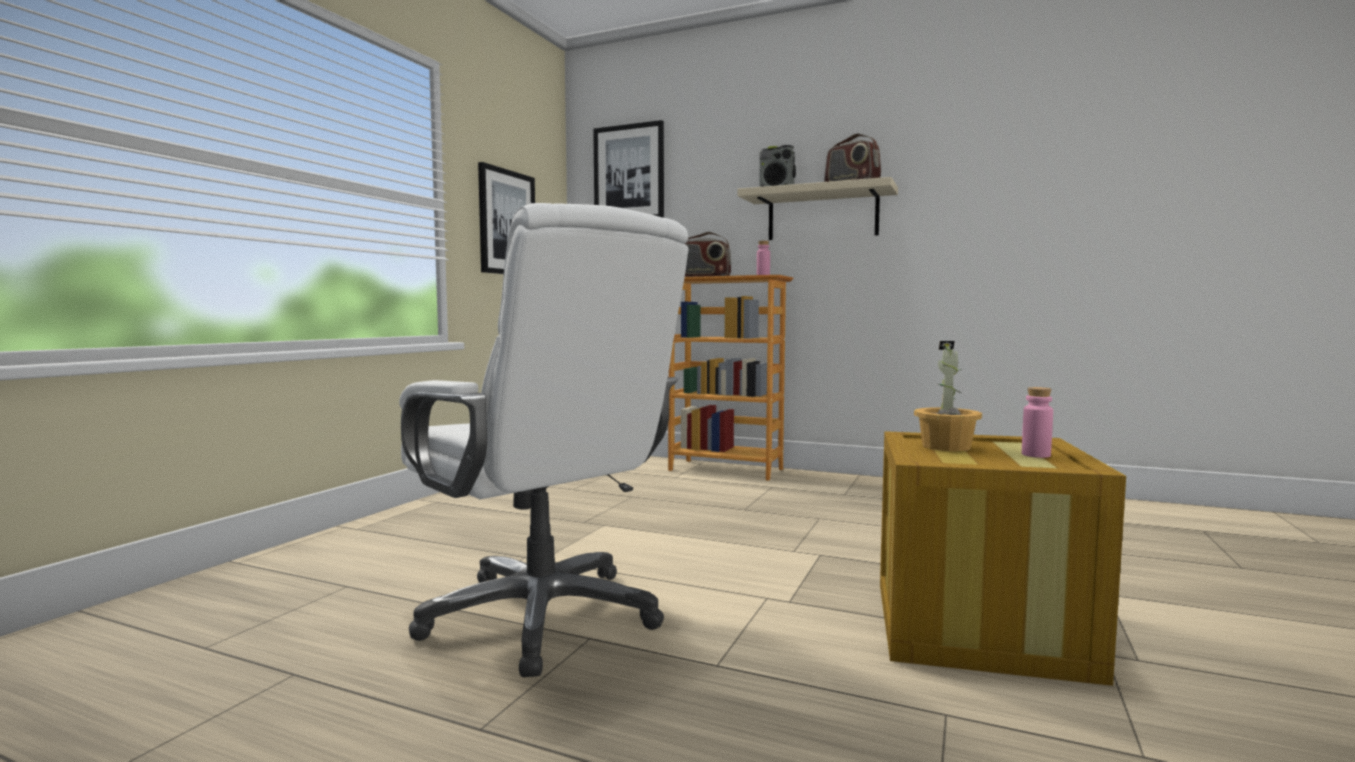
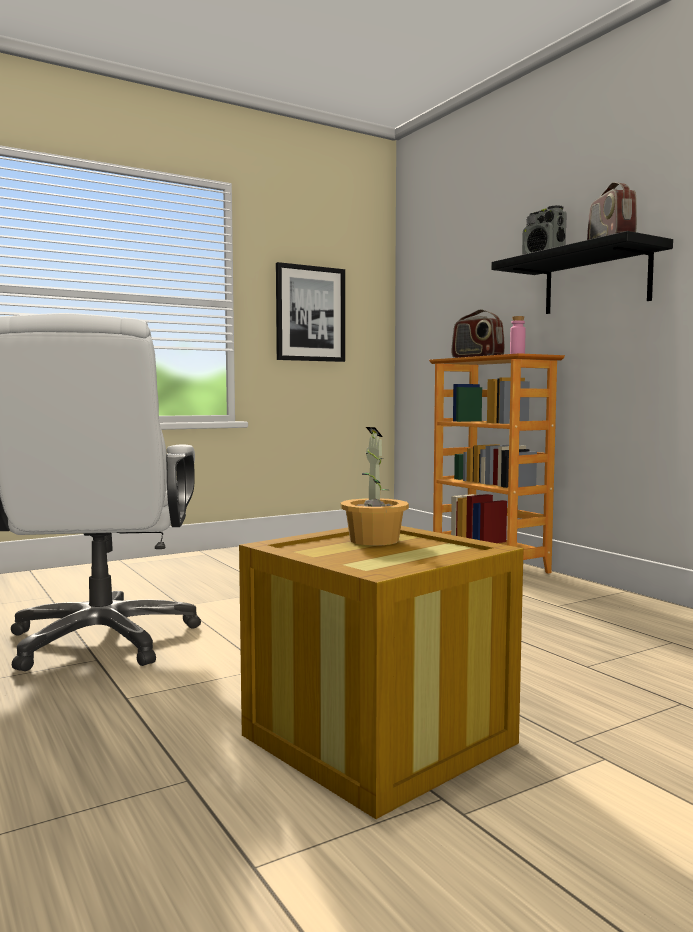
camera: 35 degrees right, 0 degrees up
picture [593,120,664,218] -> none
beige shelf [737,177,898,240] -> black shelf [491,231,673,314]
pink bottle [1022,387,1053,458] -> none

